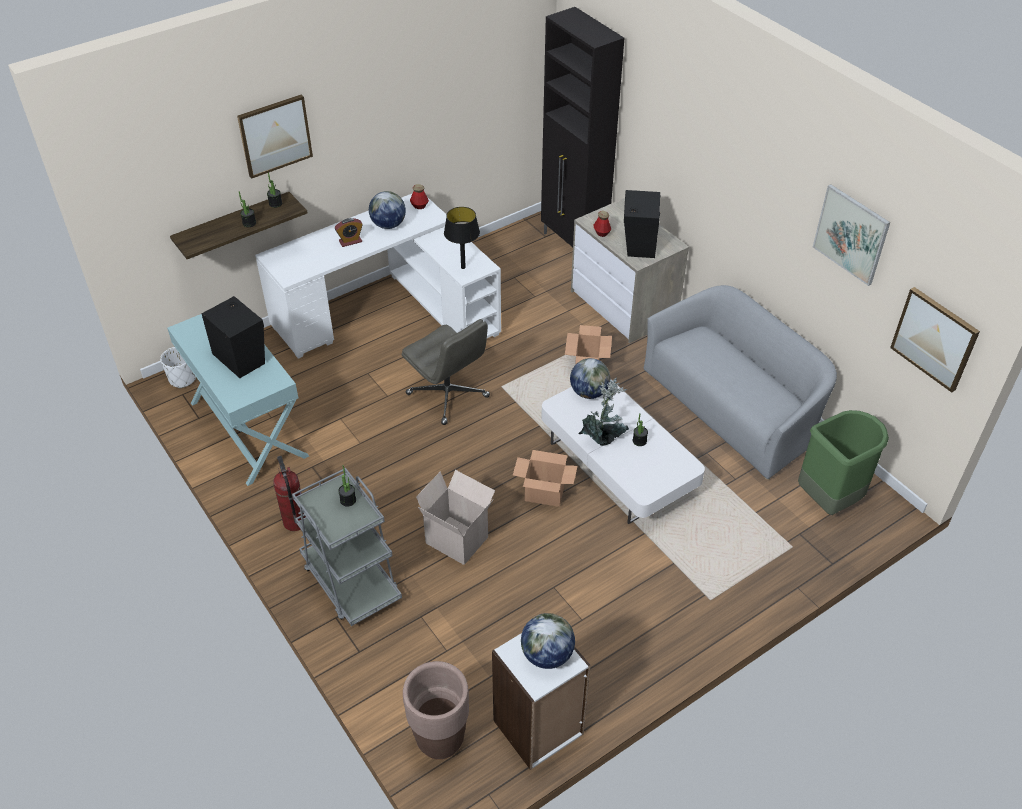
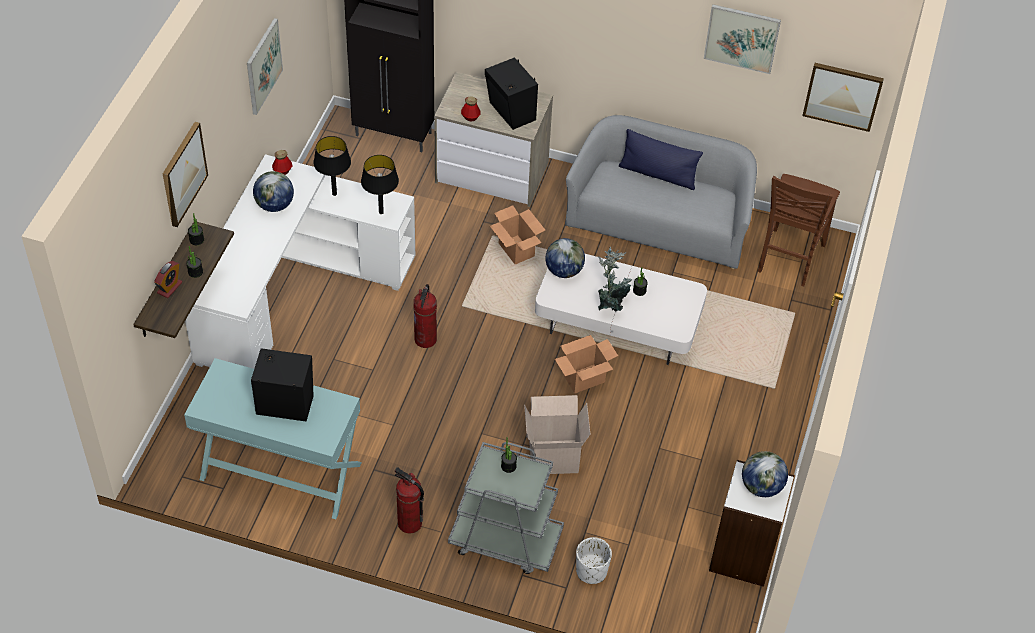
camera: 40 degrees left, 5 degrees up
white planter [160,347,196,388] -> white planter moved to [576,537,612,584]
alarm clock [335,218,363,247] -> alarm clock moved to [154,261,182,298]
grey office chair [402,319,490,425] -> fire extinguisher [413,284,437,348]
brown planter [403,661,469,759] -> none
green trash can [798,410,889,515] -> brown chair [758,174,840,286]
none -> picture [247,18,283,115]
none -> black table lamp [313,136,351,196]
none -> blue pillow [619,129,703,190]

